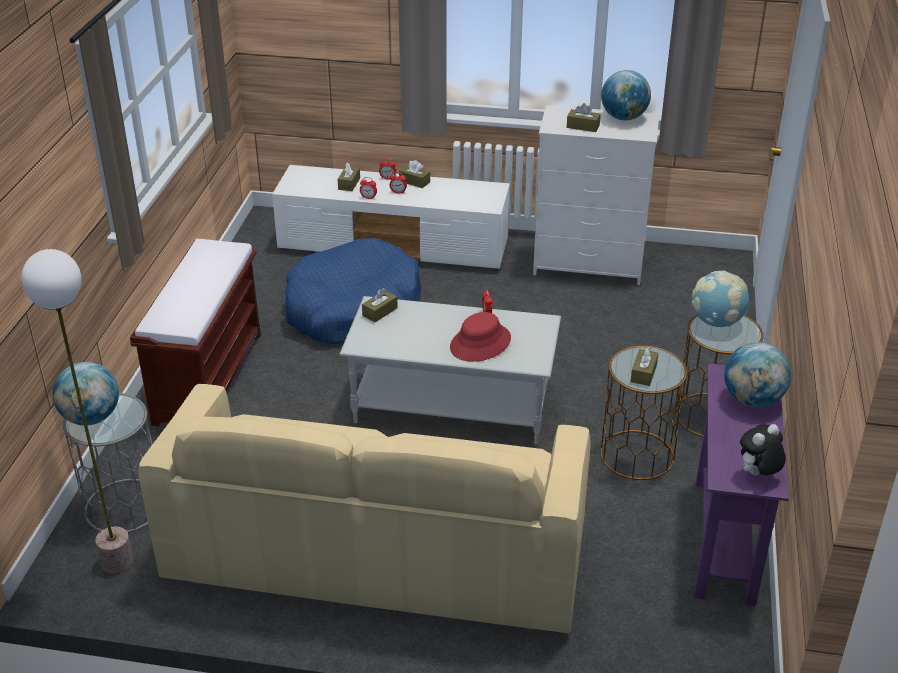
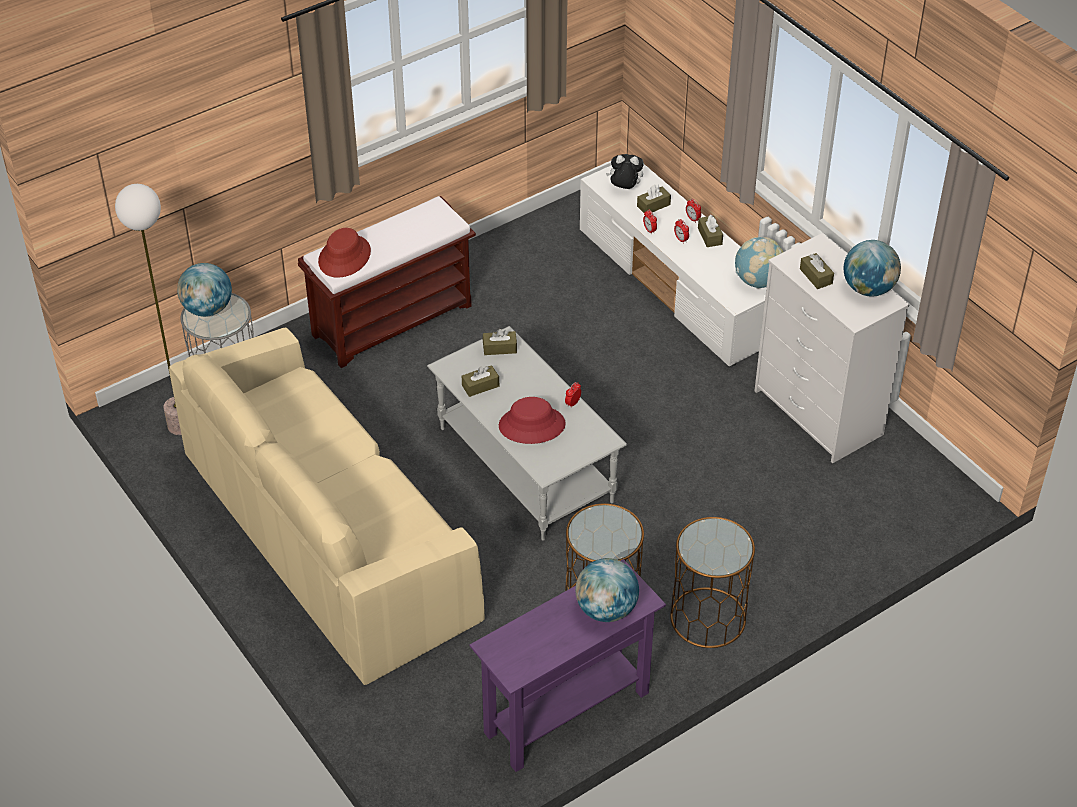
camera: 45 degrees right, 10 degrees up
blue dog bed [286,238,421,344] -> none
brown tissue box [631,347,658,386] -> brown tissue box moved to [462,365,499,397]
globe [692,271,749,327] -> globe moved to [735,237,783,289]
plush toy [740,424,786,476] -> plush toy moved to [606,154,644,189]
none -> red hat [318,228,371,277]

